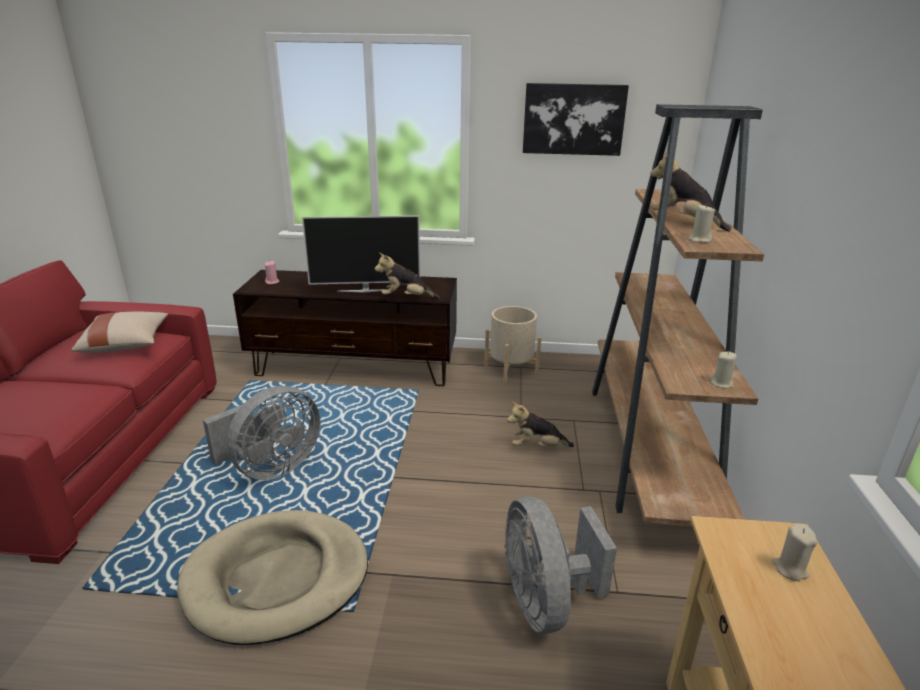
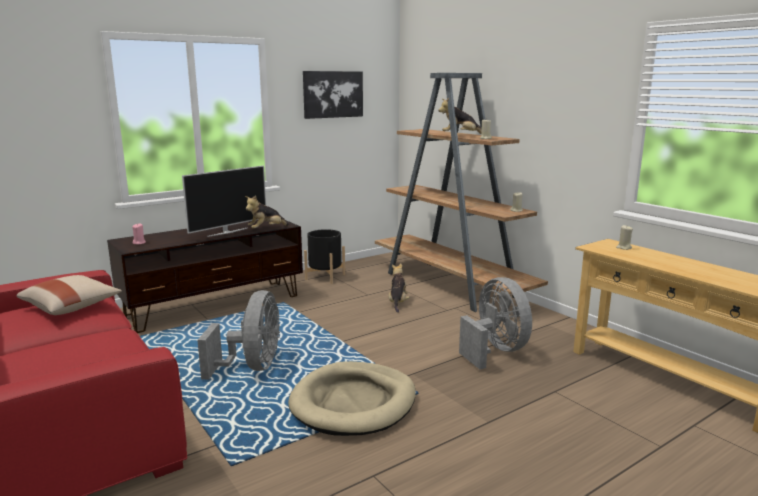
camera: 40 degrees left, 10 degrees down
beige planter [484,306,541,383] -> black planter [304,229,345,284]
grey fan [504,496,617,633] -> grey fan turned 150 degrees counterclockwise [459,277,532,369]
plush toy [507,401,574,447] -> plush toy turned 135 degrees clockwise [388,263,410,313]

